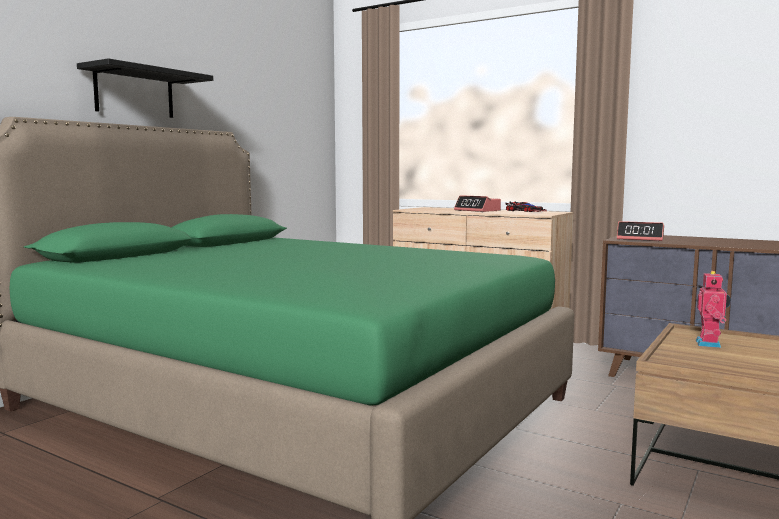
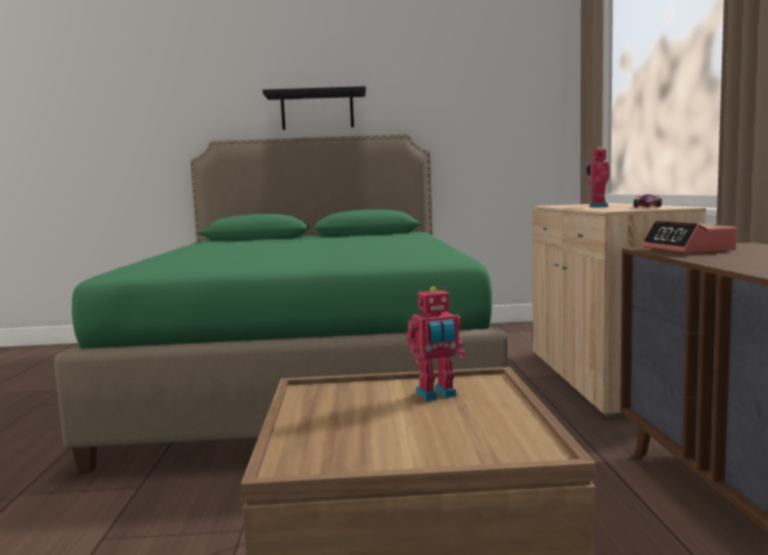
camera: 55 degrees right, 0 degrees up
alarm clock [454,195,501,212] -> toy robot [585,146,610,207]

